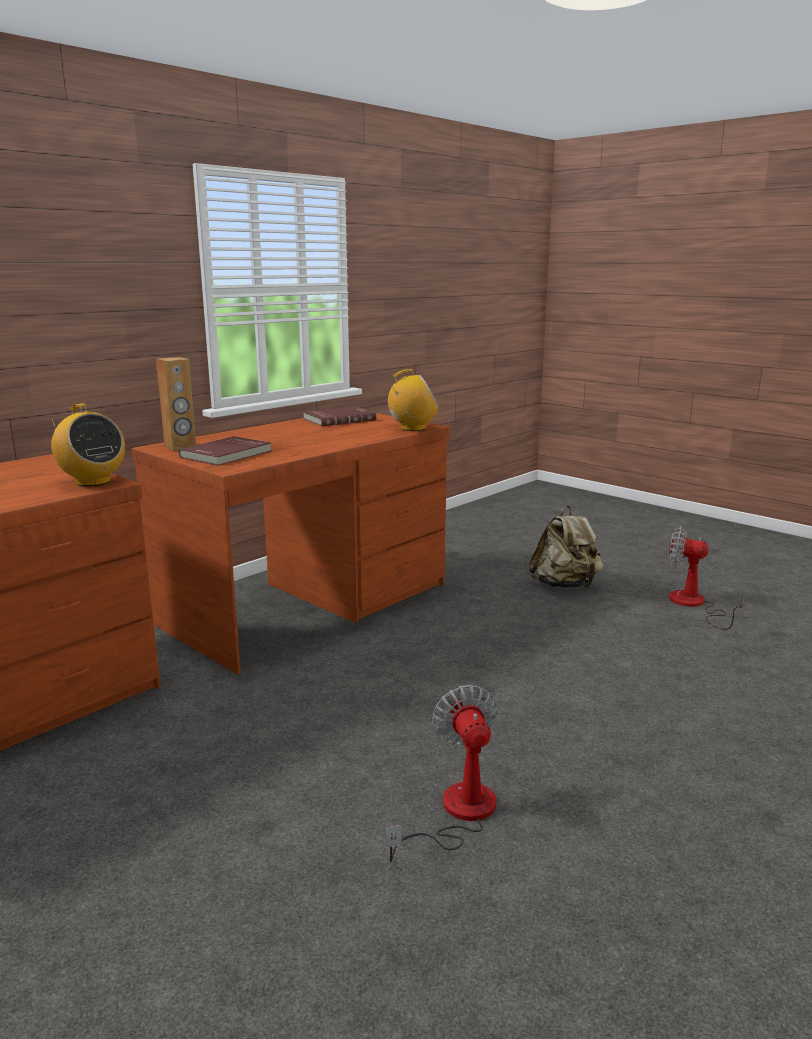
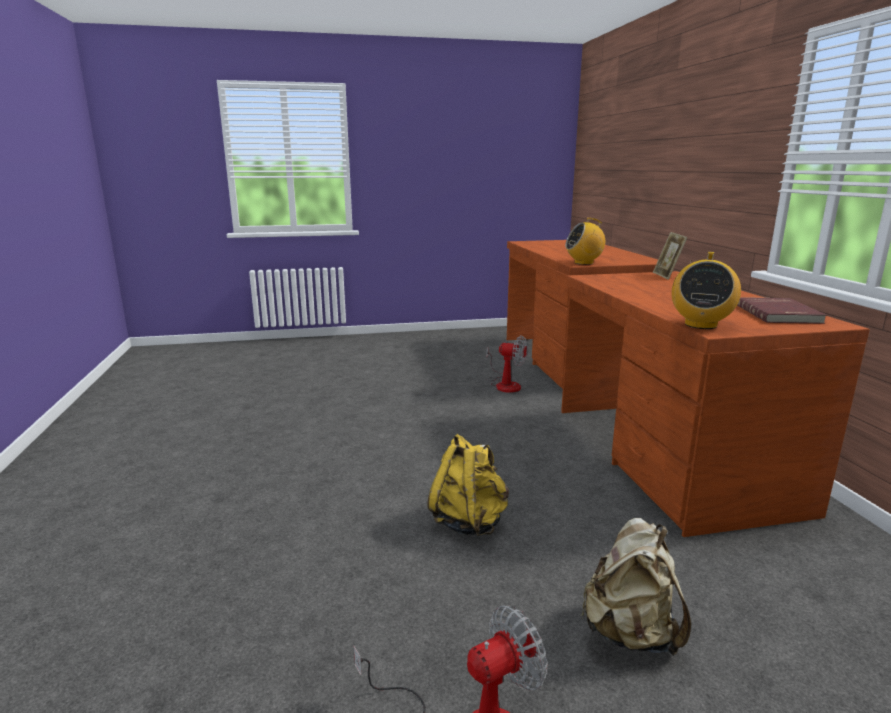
camera: 125 degrees right, 0 degrees up
brown speaker [156,357,196,451] -> picture frame [653,232,688,280]
red book [179,436,272,465] -> none
fan [385,685,498,862] -> fan moved to [486,336,527,393]
none -> yellow backpack [427,434,509,536]

